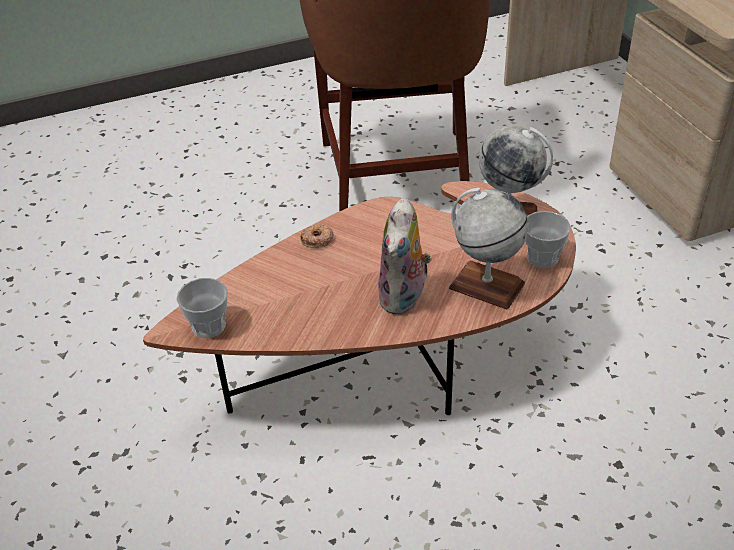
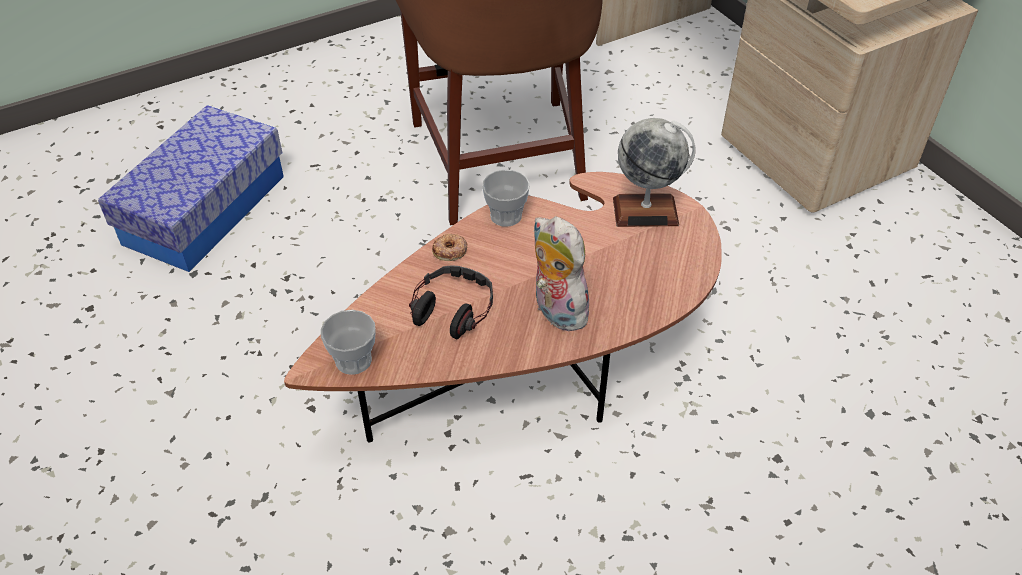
camera: 10 degrees left, 5 degrees up
plush toy [378,197,432,315] -> plush toy turned 135 degrees clockwise [533,216,592,331]
globe [449,188,528,310] -> none
cup [525,211,571,268] -> cup moved to [482,170,530,227]
none -> storage box [98,105,284,272]
none -> headphones [409,265,493,339]

